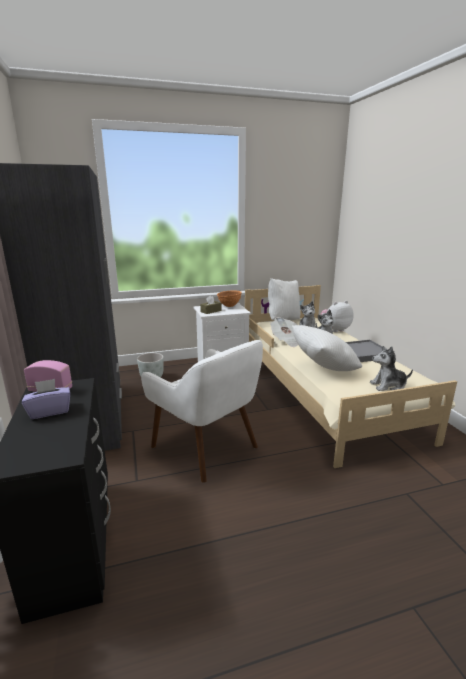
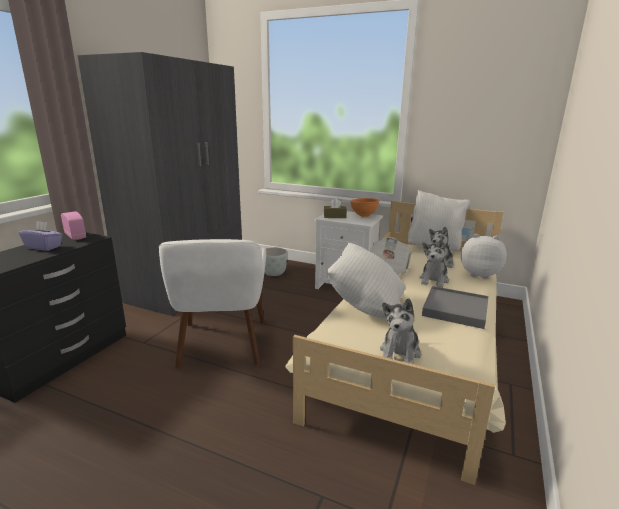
camera: 40 degrees right, 0 degrees up
plush toy [370,346,413,391] -> plush toy turned 105 degrees counterclockwise [380,298,421,364]

